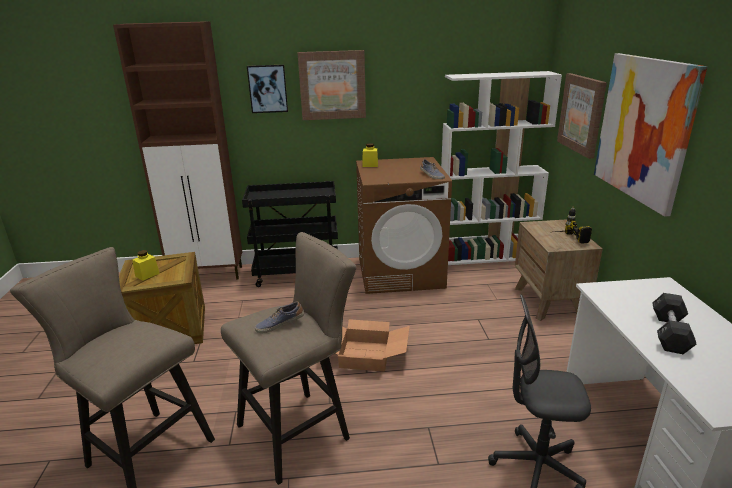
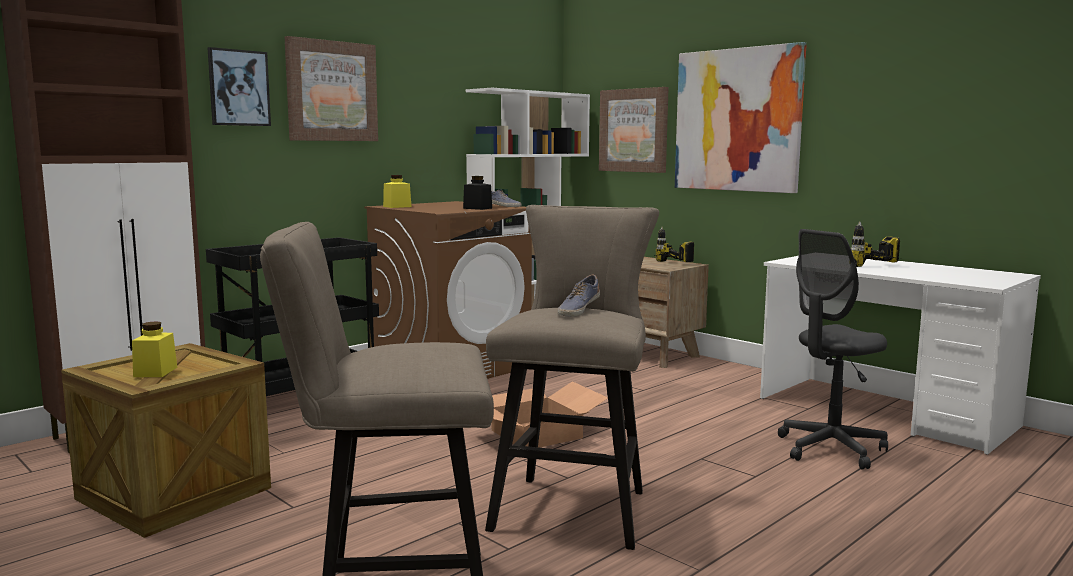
camera: 40 degrees left, 15 degrees down
black dumbbell [653,293,697,354] -> power drill [851,221,900,267]
none -> black jar [463,176,492,210]

